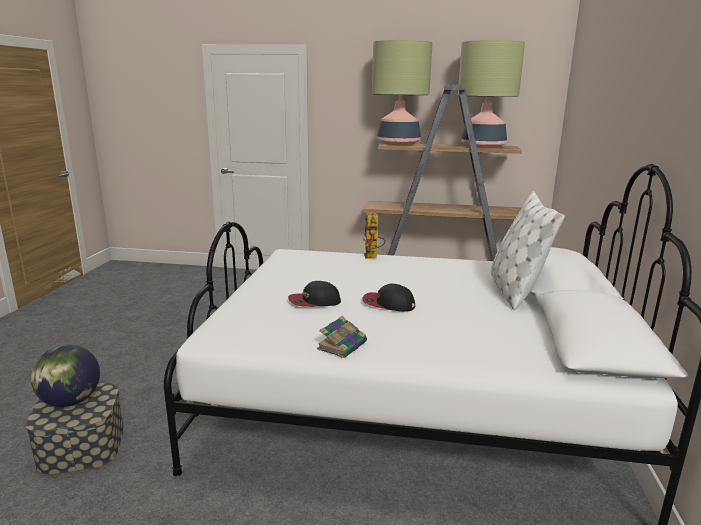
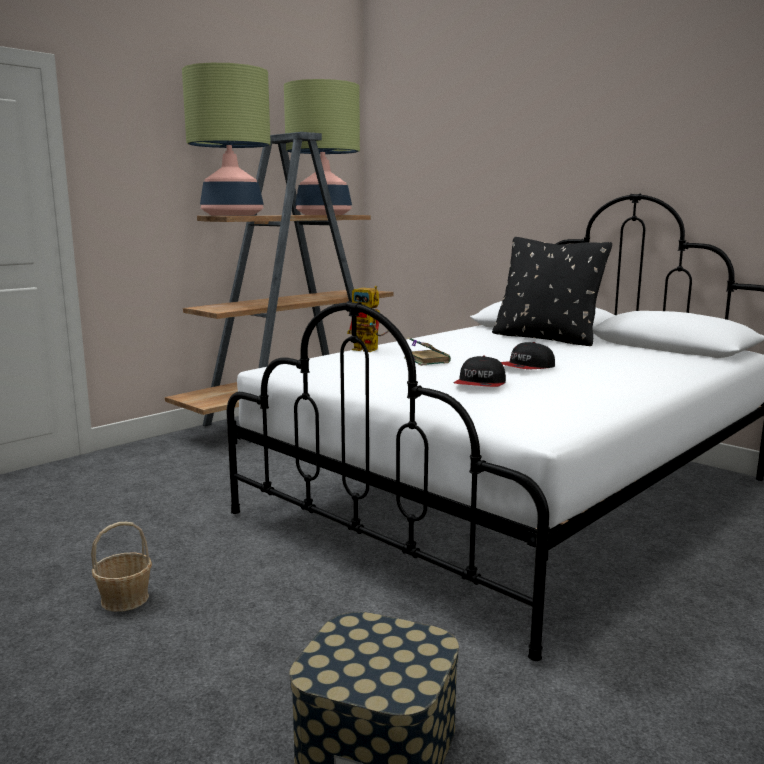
camera: 55 degrees left, 5 degrees down
globe [31,345,100,407] -> none
book [317,316,367,358] -> book moved to [404,337,451,366]
white pillow [491,191,565,310] -> black pillow [492,237,612,346]
none -> basket [91,522,152,612]

